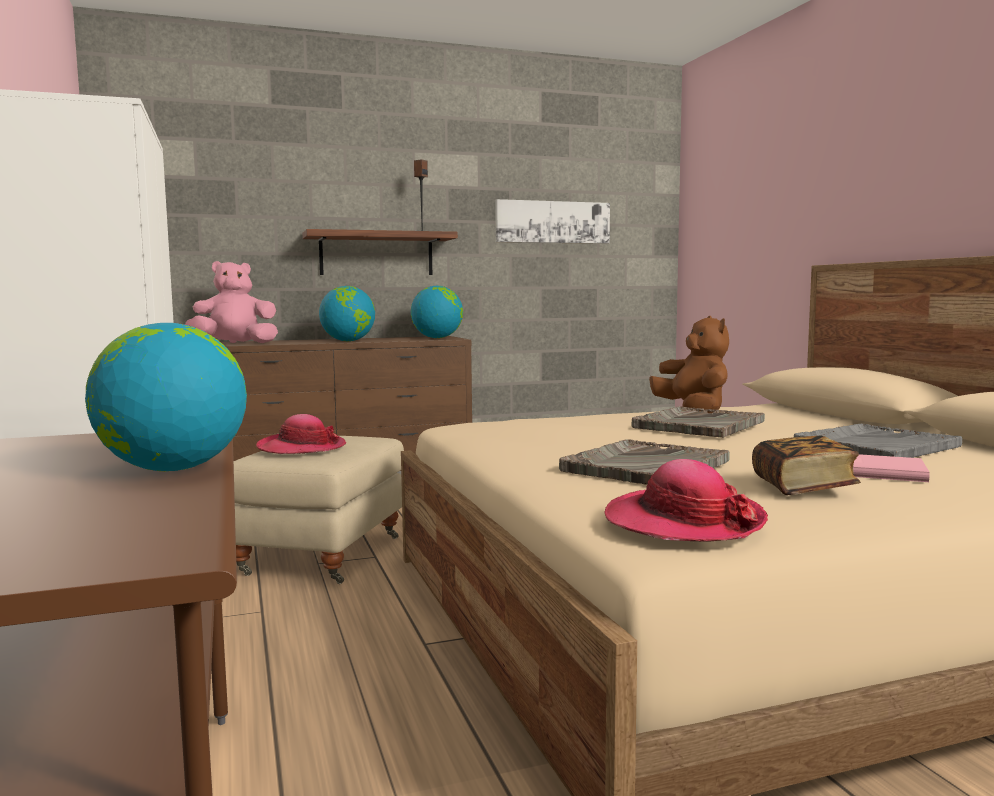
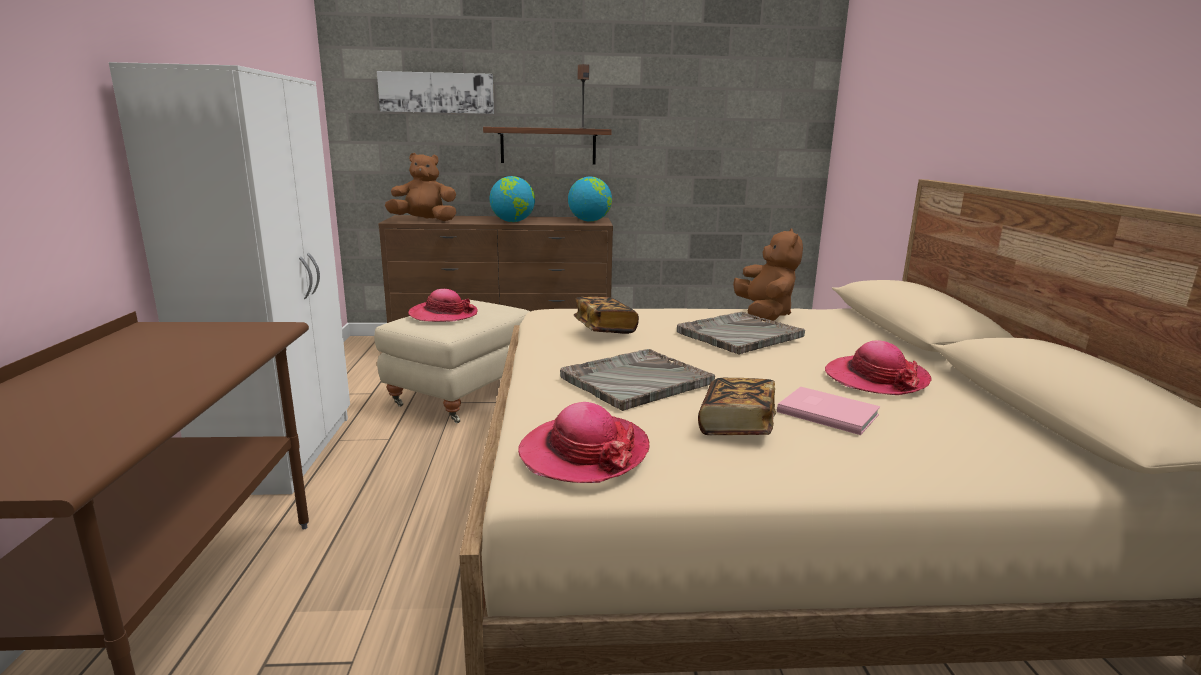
camera: 15 degrees right, 10 degrees up
globe [85,323,247,471] -> none
pink plush toy [185,261,278,343] -> brown plush toy [385,153,456,221]
picture [495,199,610,244] -> picture moved to [377,71,494,114]
grey tray [794,424,962,458] -> hat [825,340,932,395]
none -> book [574,297,639,334]

